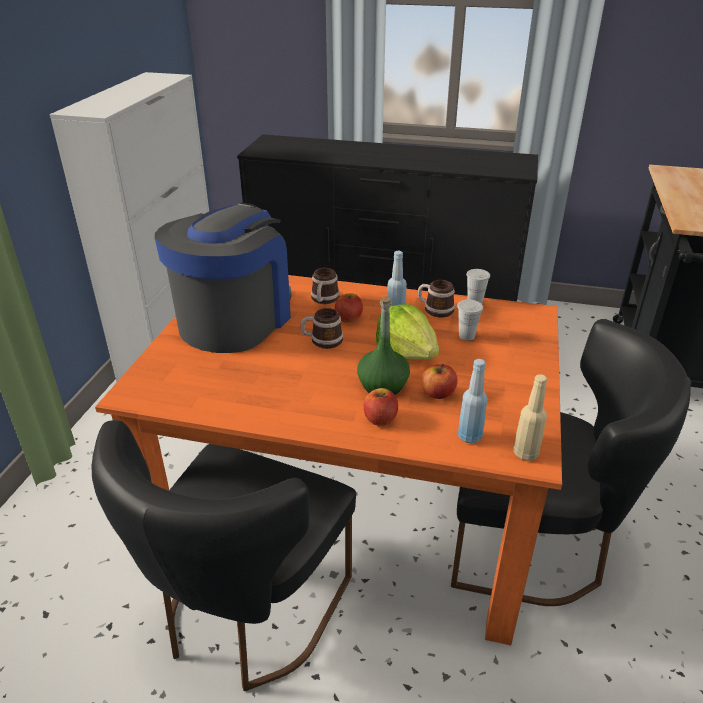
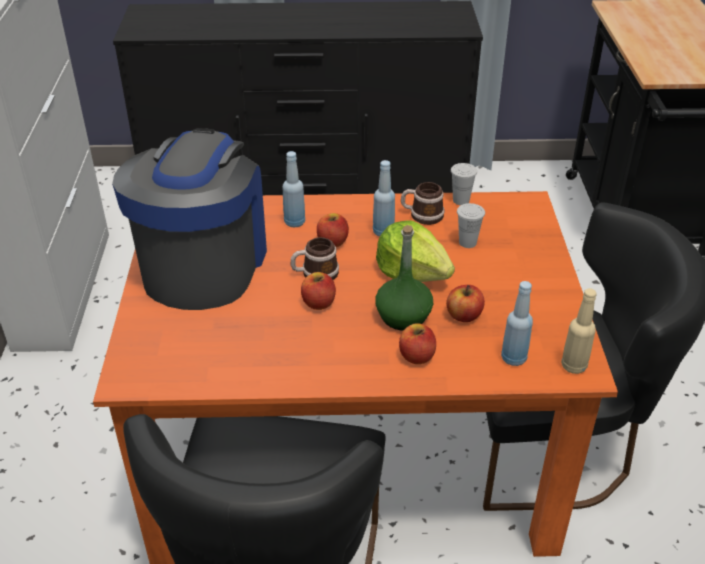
camera: 15 degrees left, 5 degrees up
mug [311,268,340,304] -> blue bottle [282,151,305,228]
none -> apple [301,272,336,310]

